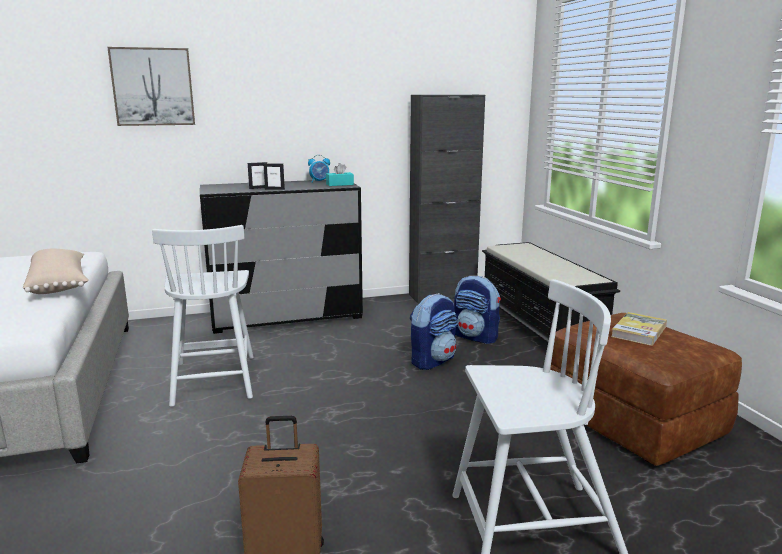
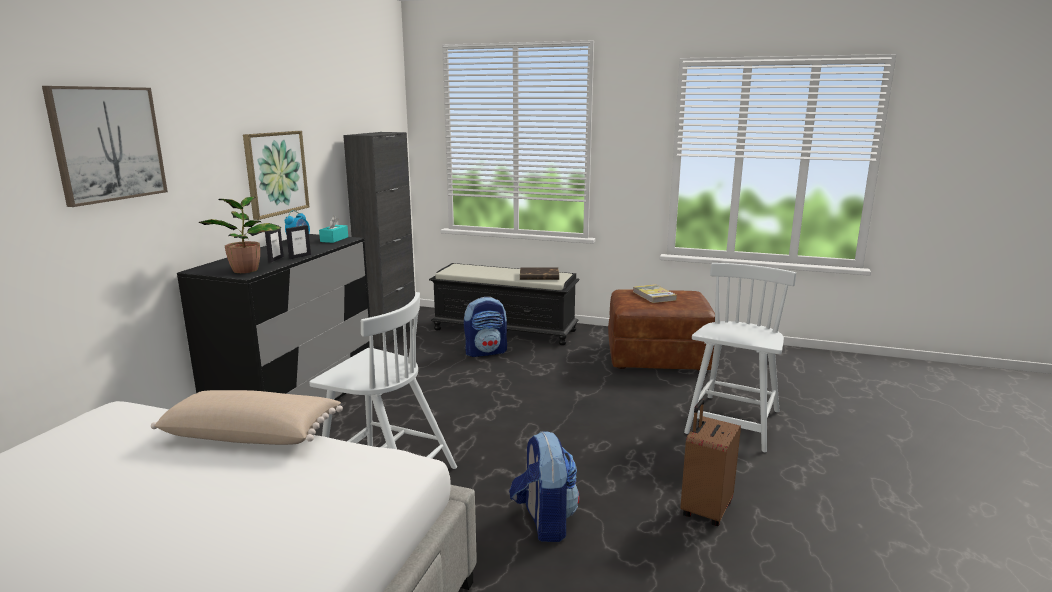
camera: 55 degrees left, 0 degrees up
backpack [410,293,458,370] -> backpack moved to [509,431,580,542]
none -> potted plant [199,196,281,273]
none -> picture [243,131,309,220]
none -> brown book [520,268,559,280]

